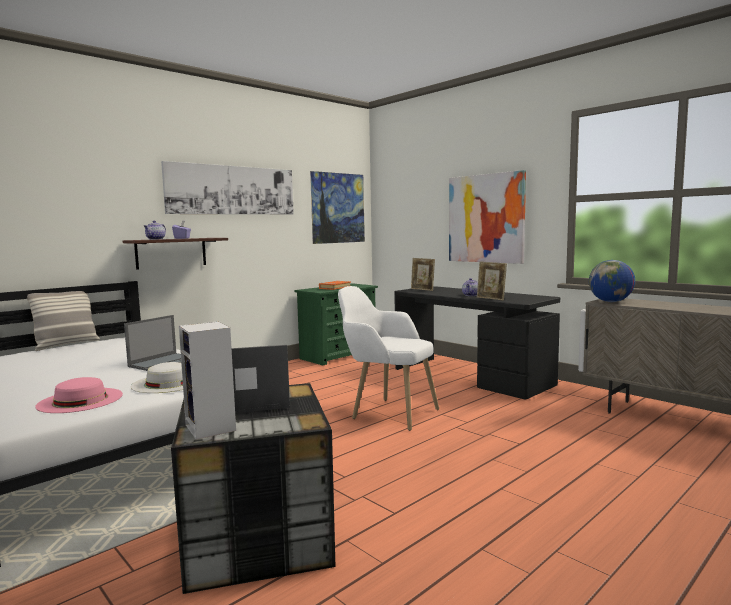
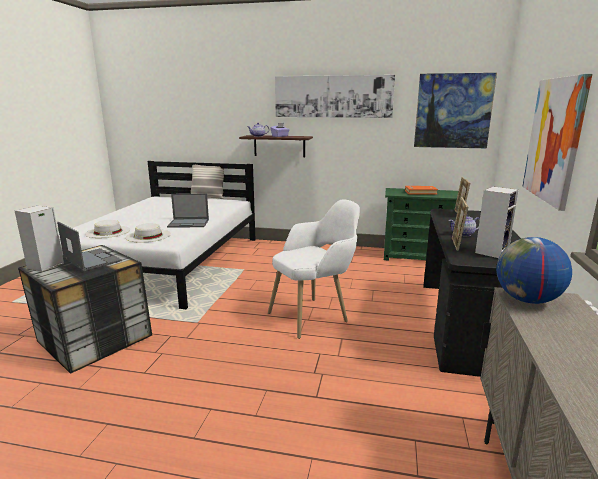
camera: 55 degrees right, 10 degrees up
pink hat [35,377,123,413] -> white hat [85,220,130,238]
white armchair [338,286,439,431] -> white armchair turned 60 degrees clockwise [268,199,360,339]
none -> speaker [475,187,519,258]

